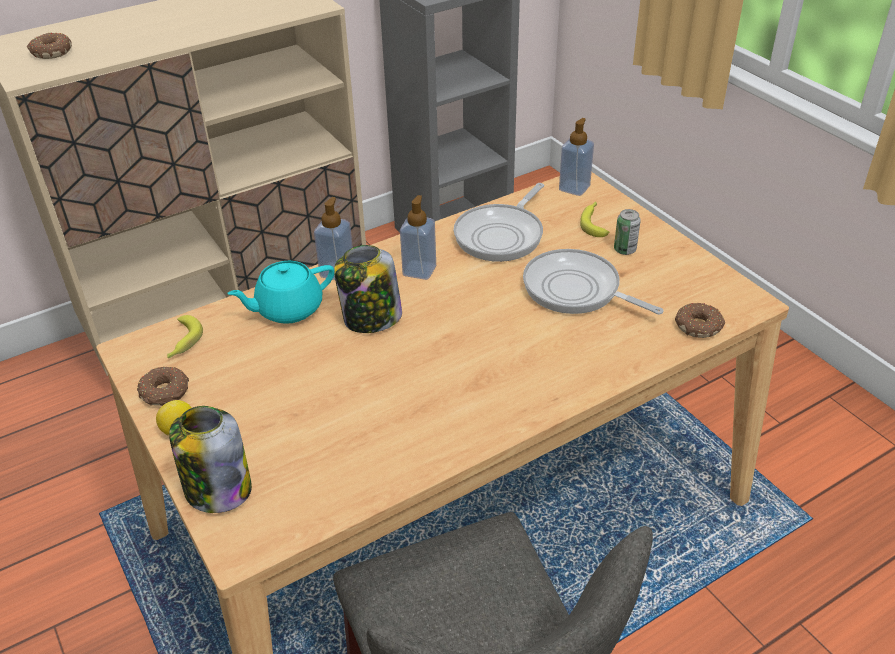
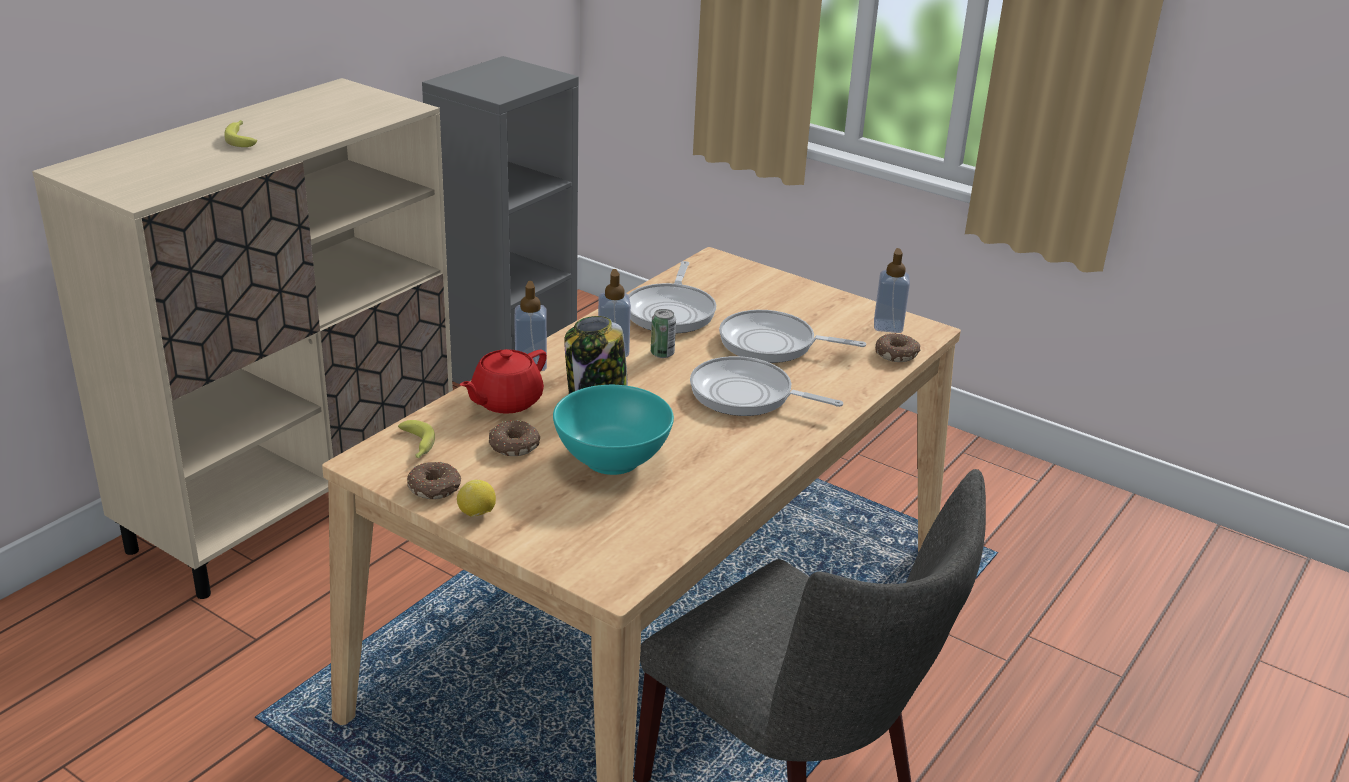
camera: 25 degrees left, 10 degrees down
donut [26,32,72,59] -> donut moved to [489,420,540,456]
jar [169,406,252,513] -> none
turquoise teapot [227,261,334,324] -> red teapot [459,349,547,414]
soap dispenser [559,118,594,196] -> soap dispenser moved to [874,248,910,333]
banana [580,201,609,237] -> banana moved to [224,120,257,147]
can [614,209,641,255] -> can moved to [651,309,676,358]
none -> turquoise bowl [553,385,674,475]
none -> frying pan [690,356,843,416]

